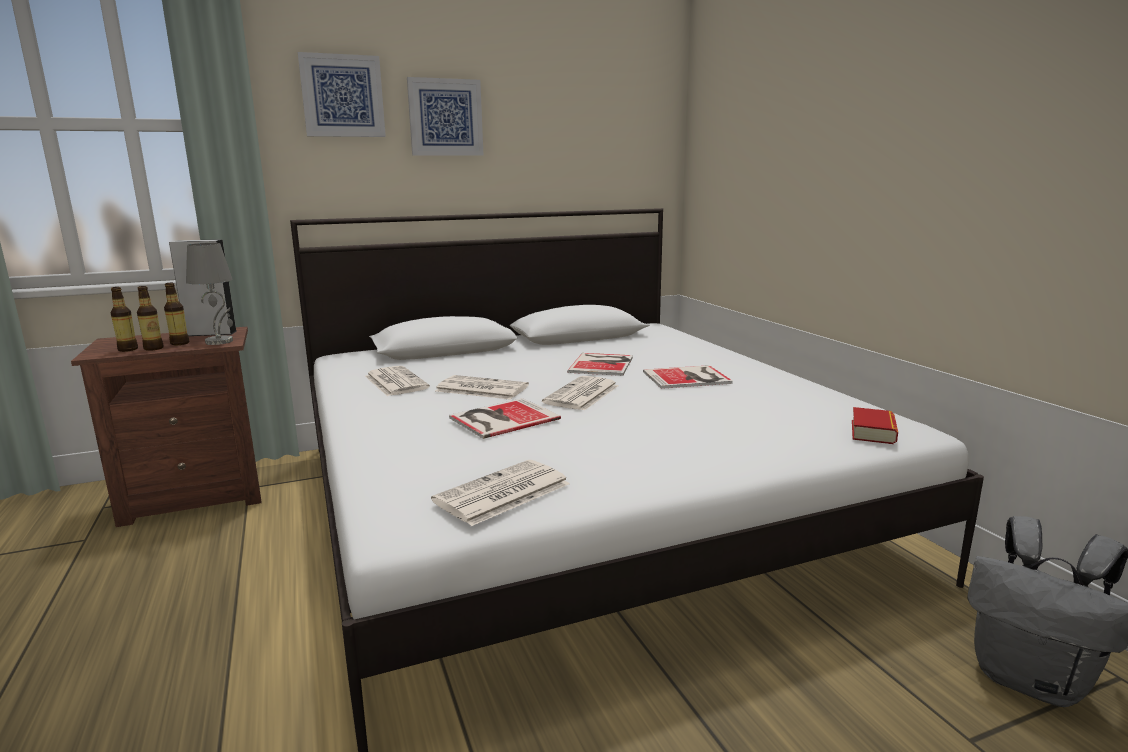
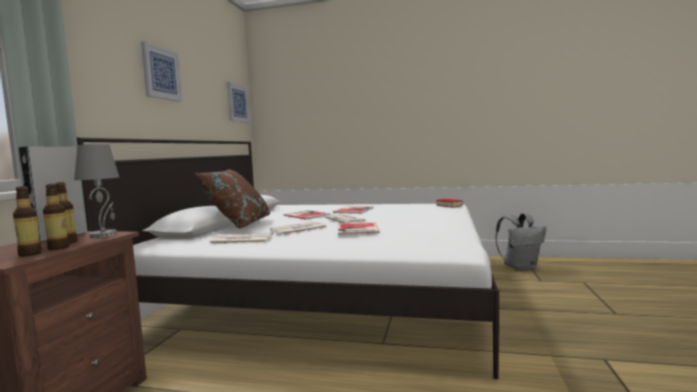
camera: 55 degrees left, 10 degrees down
picture [298,52,386,137] -> picture moved to [227,82,250,123]
newspaper [431,460,570,526] -> none
none -> brown pillow [195,169,270,228]

